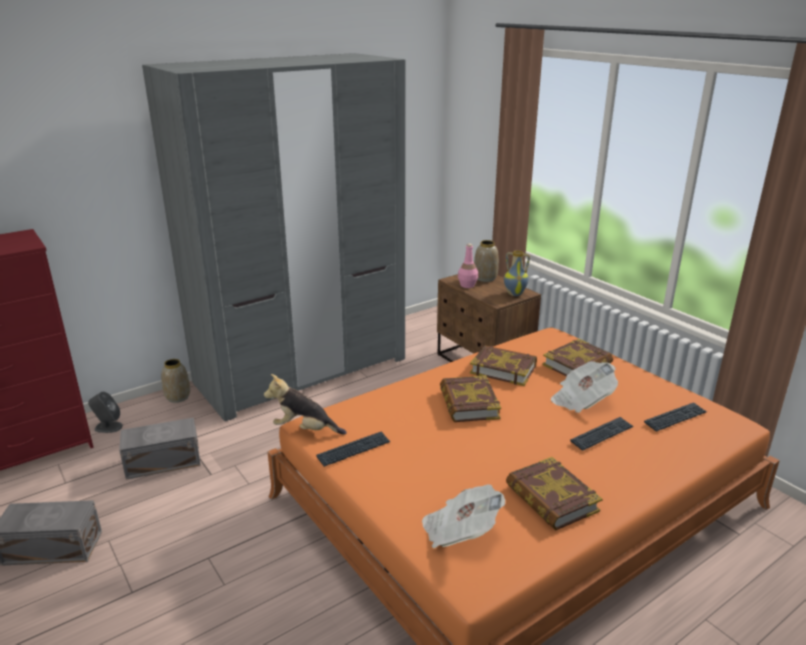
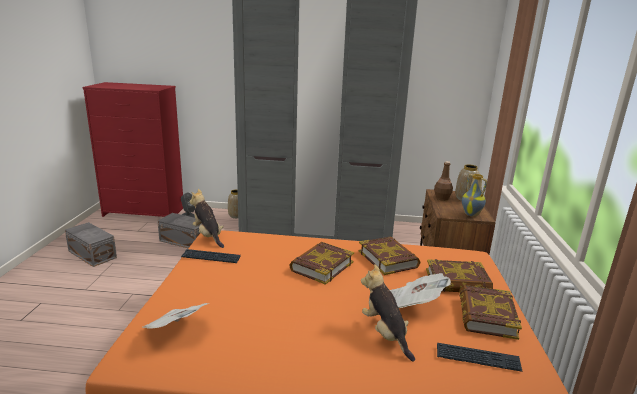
camera: 40 degrees right, 5 degrees down
pink bottle [458,243,478,288] -> brown bottle [434,161,453,201]
book [506,457,602,531] -> book moved to [459,285,522,340]
keyboard [570,417,634,451] -> plush toy [361,264,415,362]

